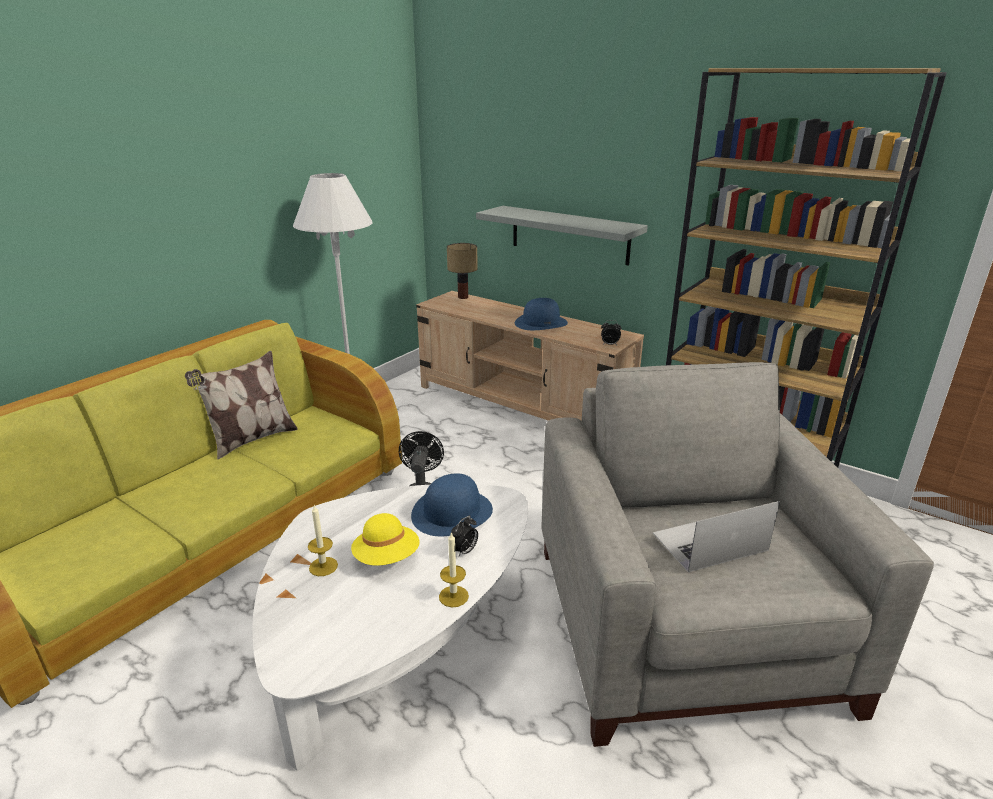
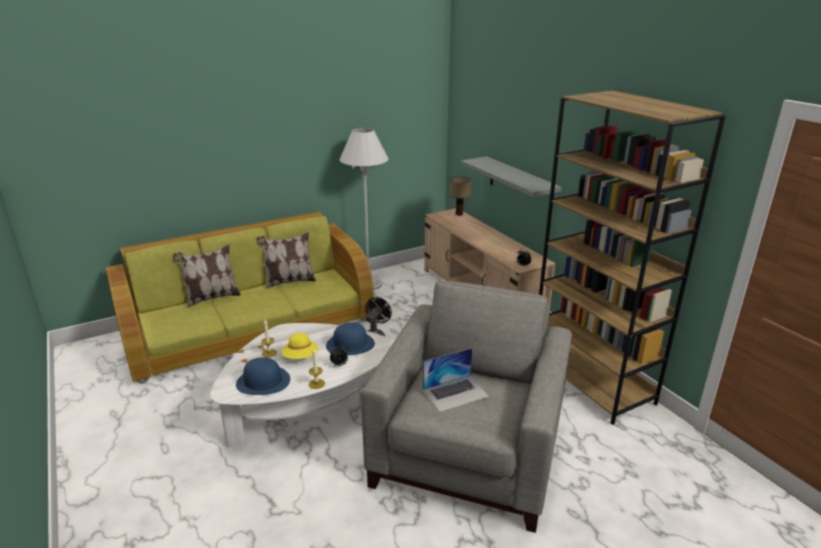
camera: 25 degrees right, 0 degrees up
blue hat [515,298,568,330] -> blue hat moved to [236,357,290,395]
laptop [653,501,780,572] -> laptop turned 150 degrees clockwise [423,348,490,412]
none -> pillow [173,245,241,308]

